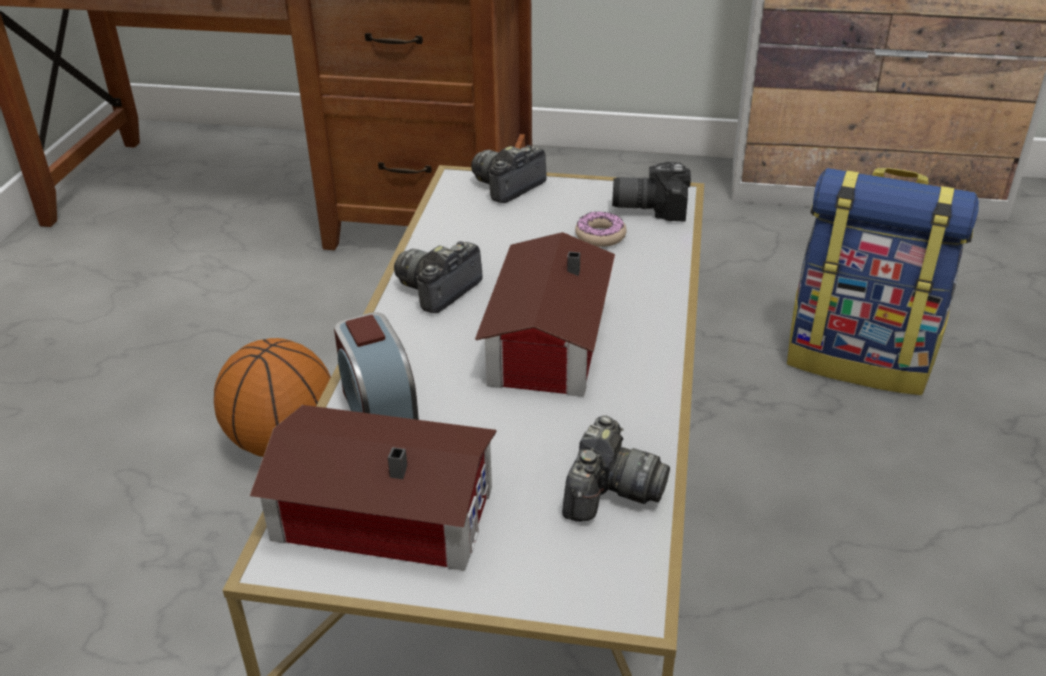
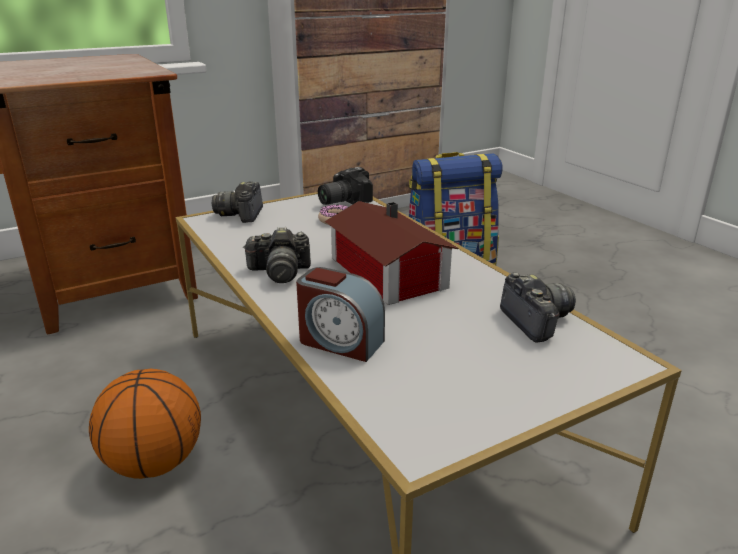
camera: 40 degrees left, 10 degrees down
toy house [250,405,497,571] -> none
camera [394,241,482,313] -> camera turned 90 degrees counterclockwise [243,227,311,283]

